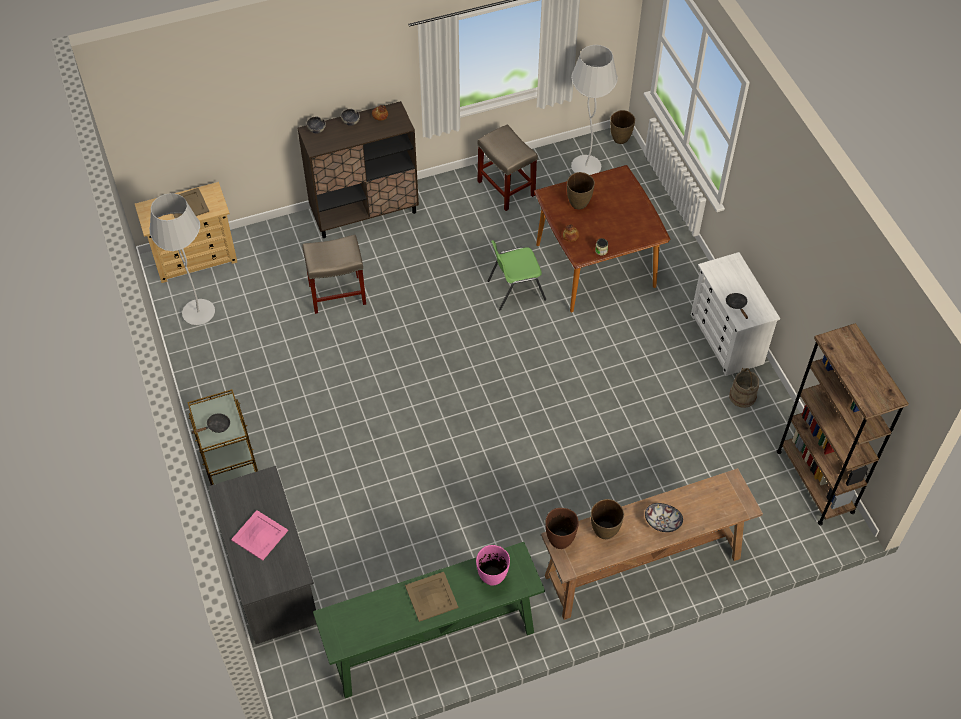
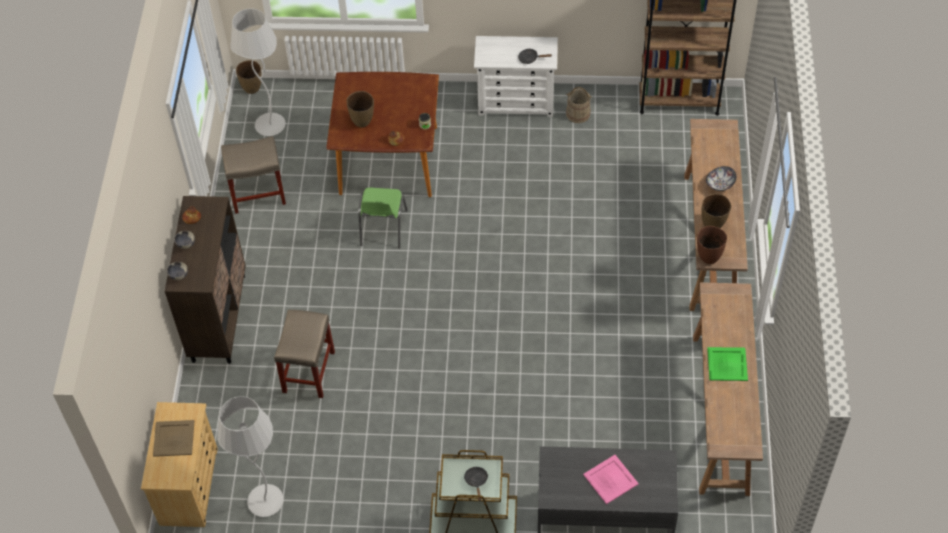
camera: 65 degrees left, 0 degrees up
green console table [313,542,545,698] -> brown console table [693,282,763,496]
beige tray [405,572,458,622] -> green tray [707,347,748,381]
pink vase [476,545,510,586] -> none

